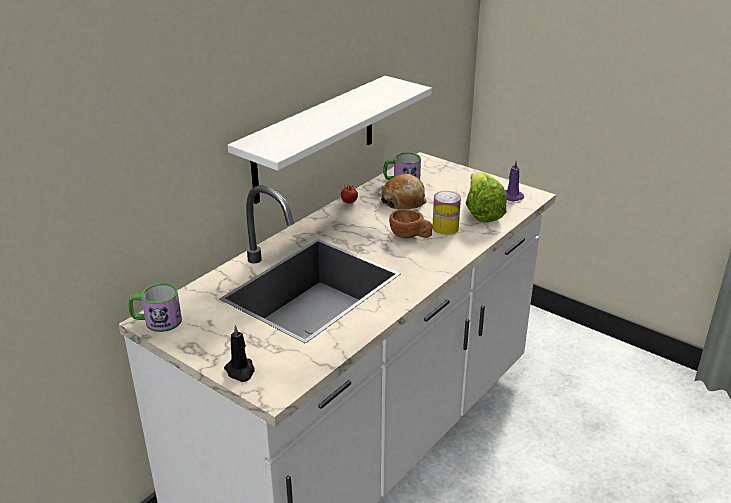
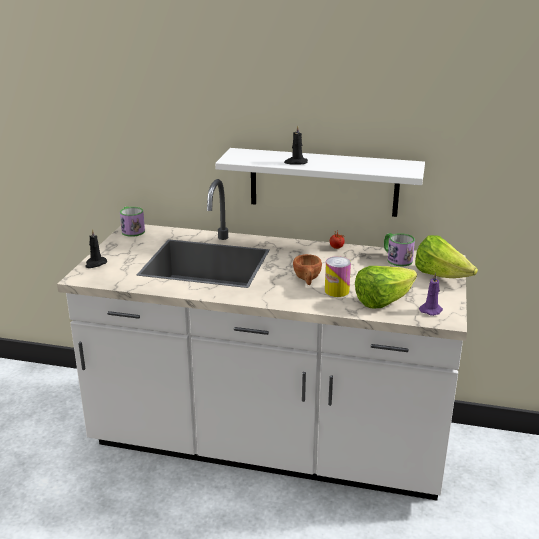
camera: 65 degrees right, 5 degrees down
bread [381,174,427,209] -> none
none -> black candle [284,125,308,165]
none -> lettuce [415,235,478,278]

